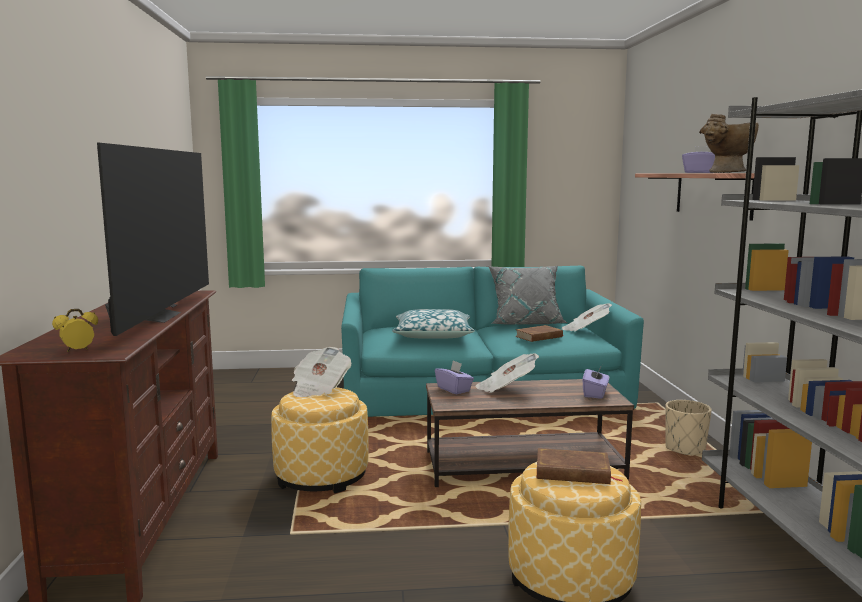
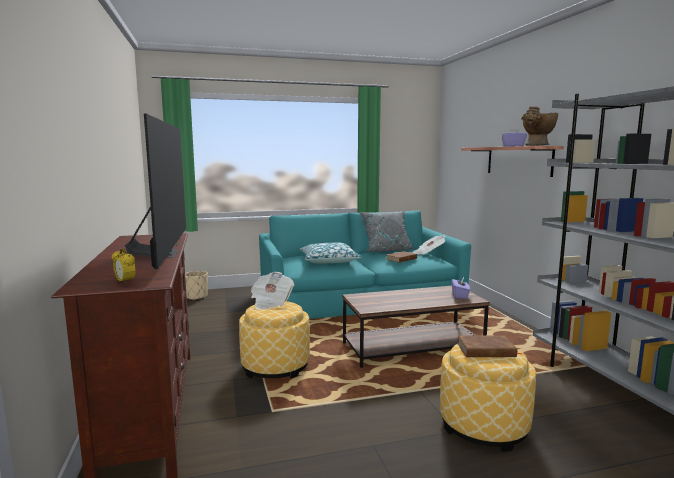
camera: 10 degrees left, 0 degrees up
alarm clock [52,309,98,352] -> alarm clock turned 90 degrees counterclockwise [112,248,136,285]
purple tissue box [435,360,474,394] -> none
newspaper [475,354,539,393] -> none
beige planter [665,400,711,455] -> beige planter moved to [185,271,208,300]

